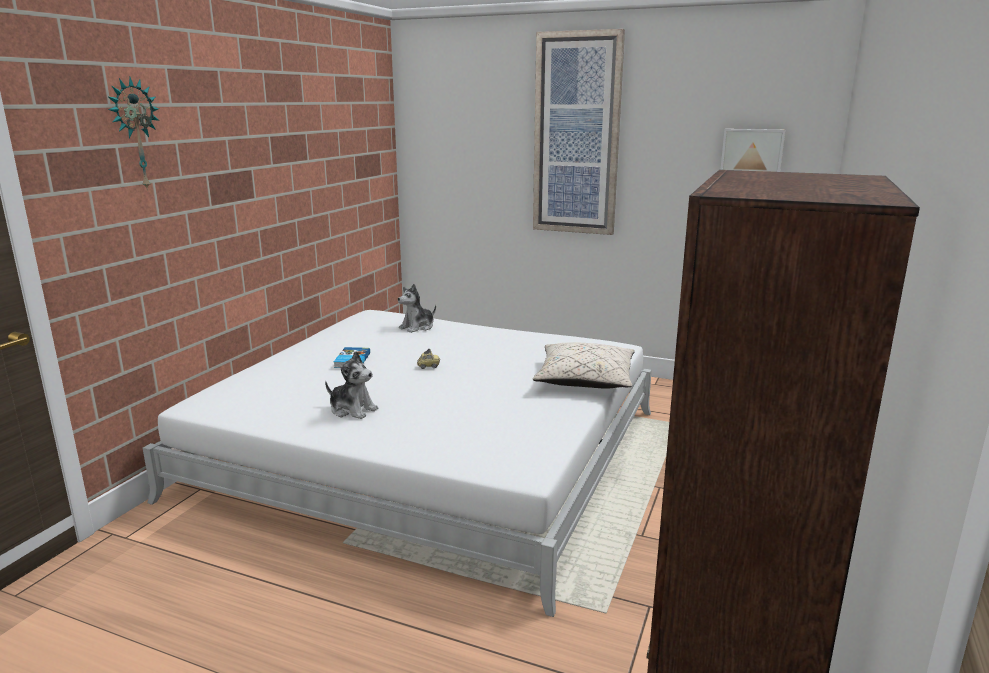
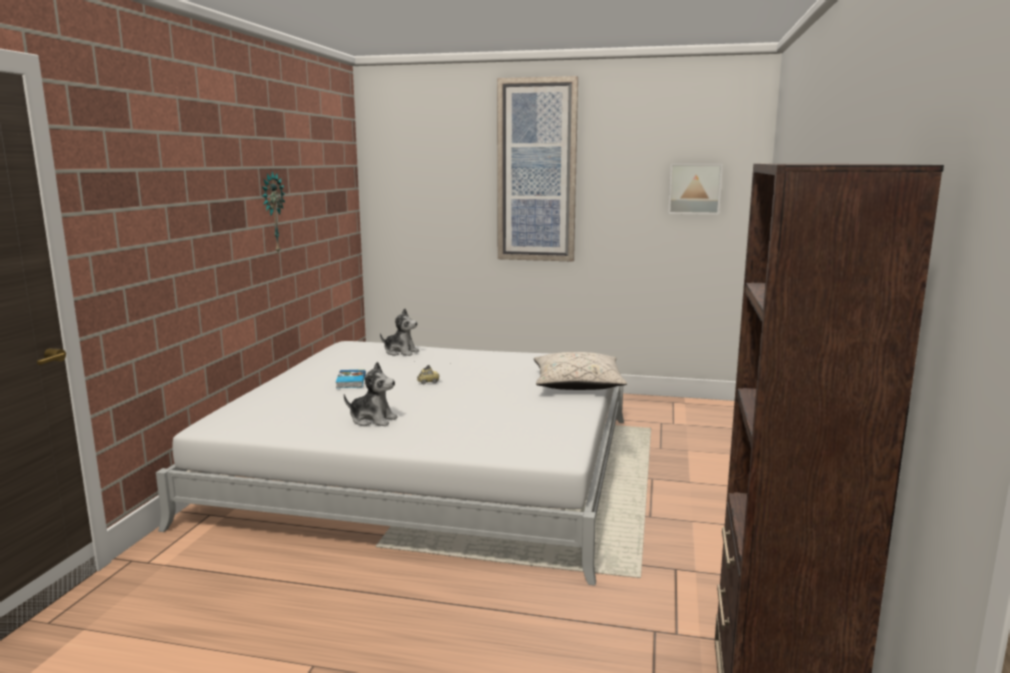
camera: 10 degrees left, 5 degrees down
wall clock [108,77,160,191] -> wall clock moved to [262,171,285,254]
plush toy [398,284,436,333] -> plush toy turned 105 degrees counterclockwise [380,308,419,356]

